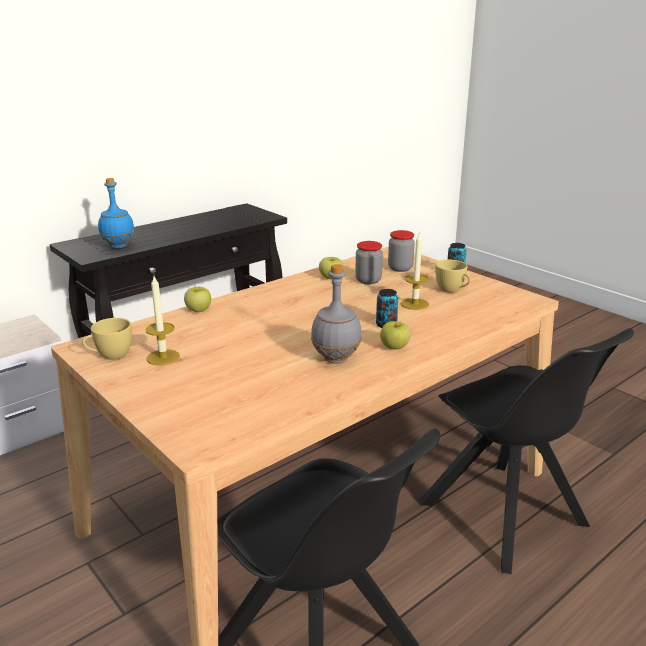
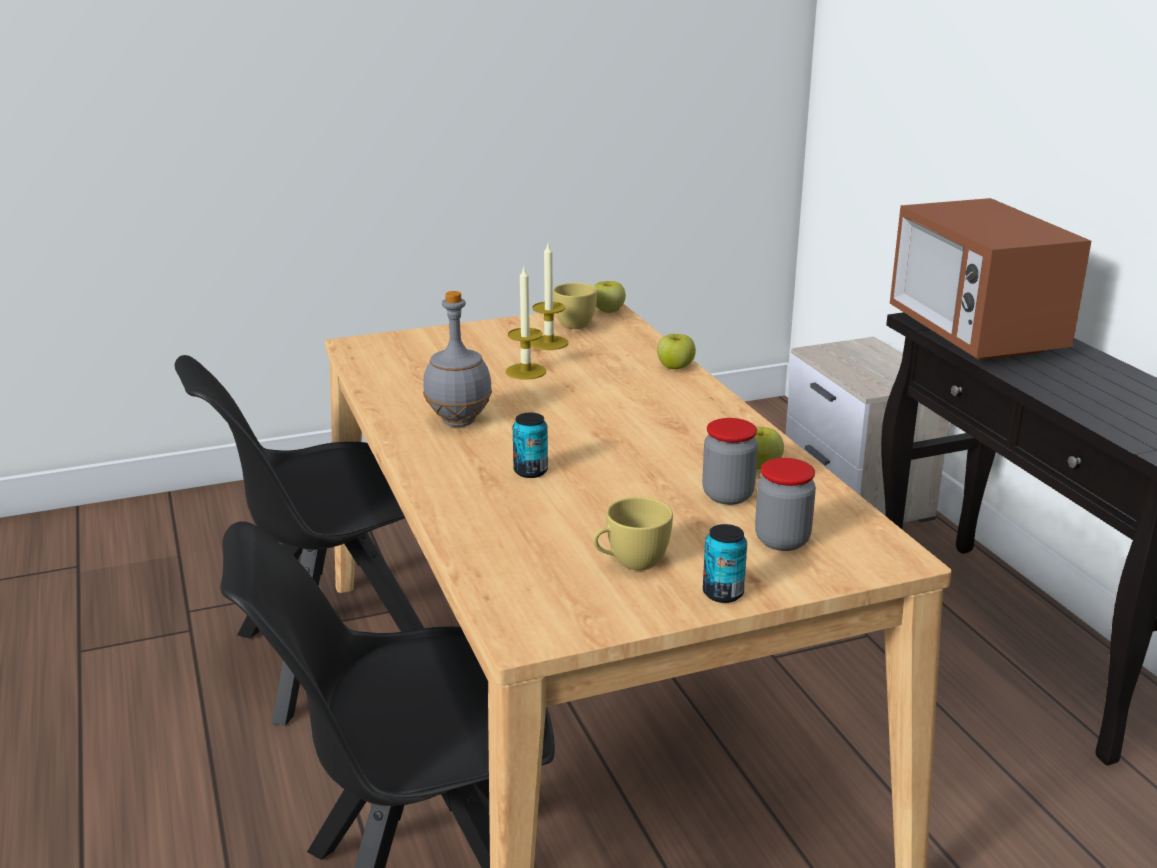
camera: 110 degrees right, 0 degrees up
blue bottle [98,178,135,248] -> microwave [890,198,1091,360]
apple [380,321,411,350] -> apple moved to [594,281,626,313]
candle [401,232,429,310] -> candle moved to [506,267,546,380]

